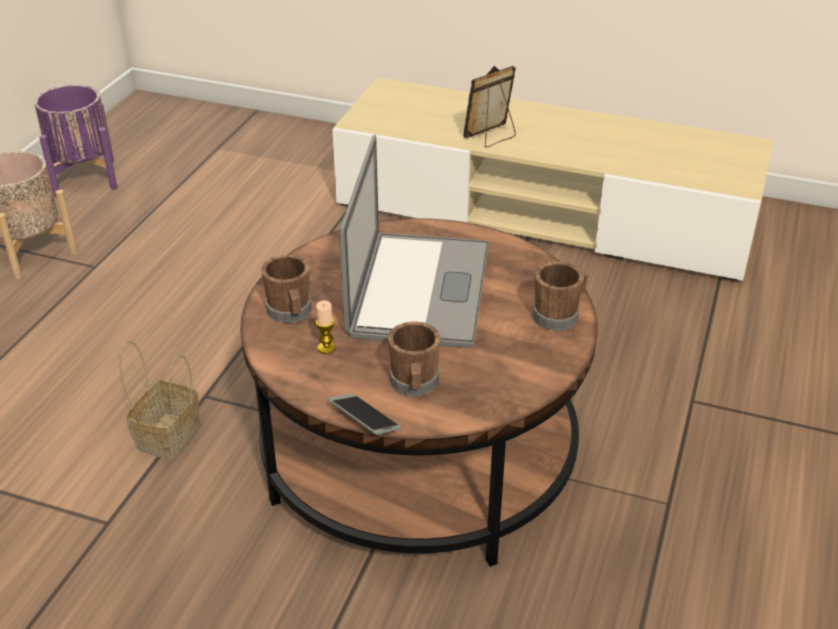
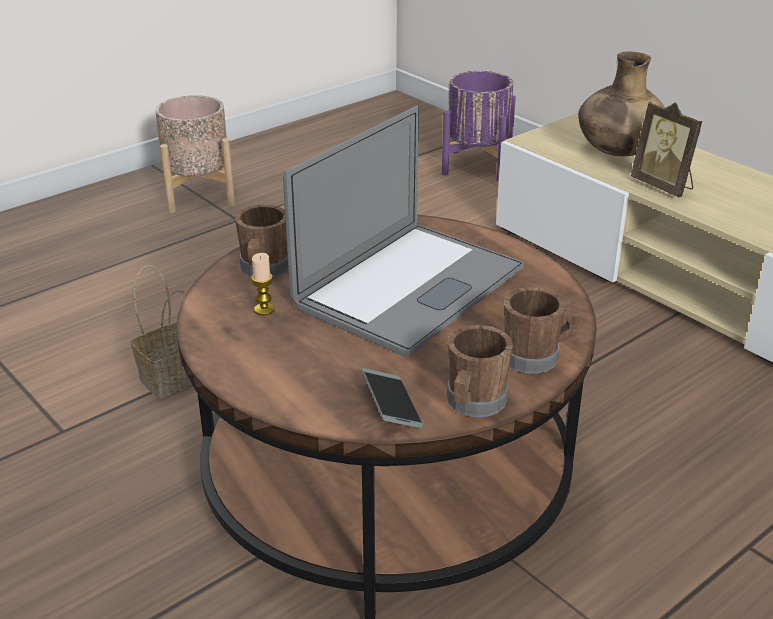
camera: 30 degrees right, 5 degrees down
purple planter [34,85,117,197] -> purple planter moved to [442,71,516,181]
phone [328,394,401,435] -> phone moved to [362,368,423,428]
brown mug [388,321,441,397] -> brown mug moved to [447,325,513,417]
picture frame [463,66,516,147] -> picture frame turned 120 degrees counterclockwise [631,102,702,197]
none -> brown vase [578,51,665,156]

